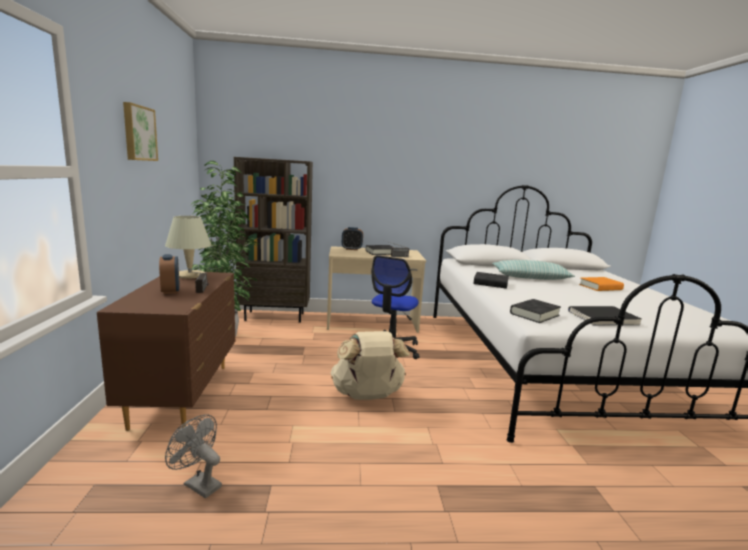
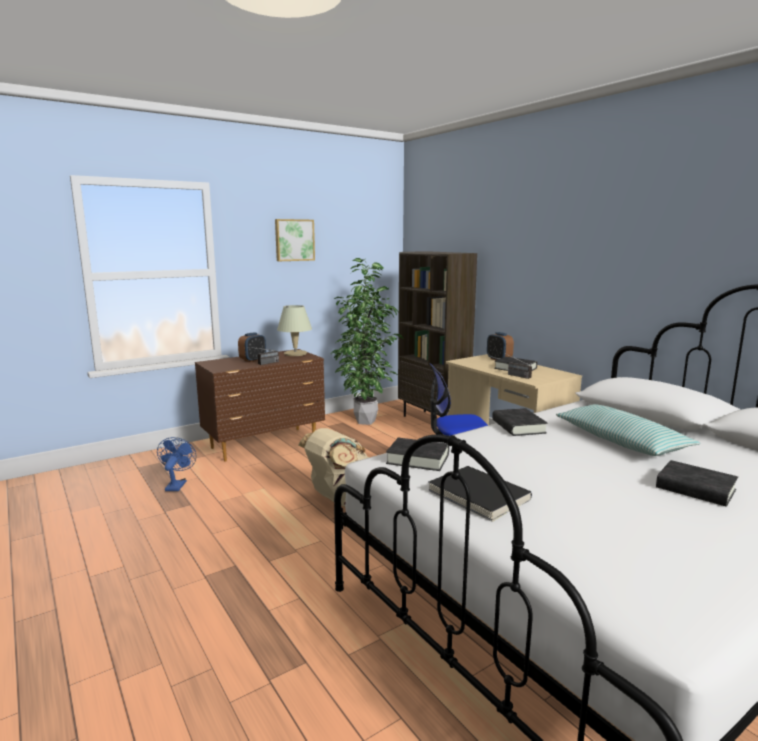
camera: 60 degrees right, 0 degrees up
grey fan [165,414,222,498] -> blue fan [157,437,196,491]
orange book [579,277,624,291] -> black book [656,460,738,507]

